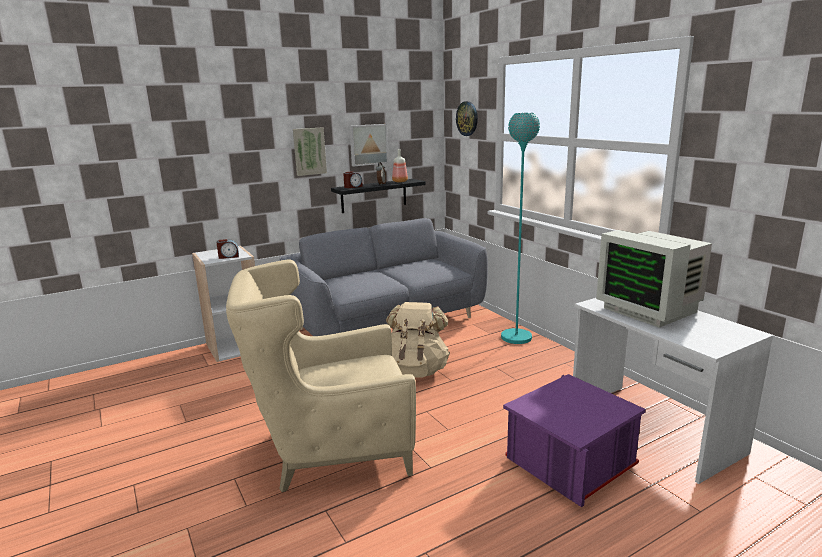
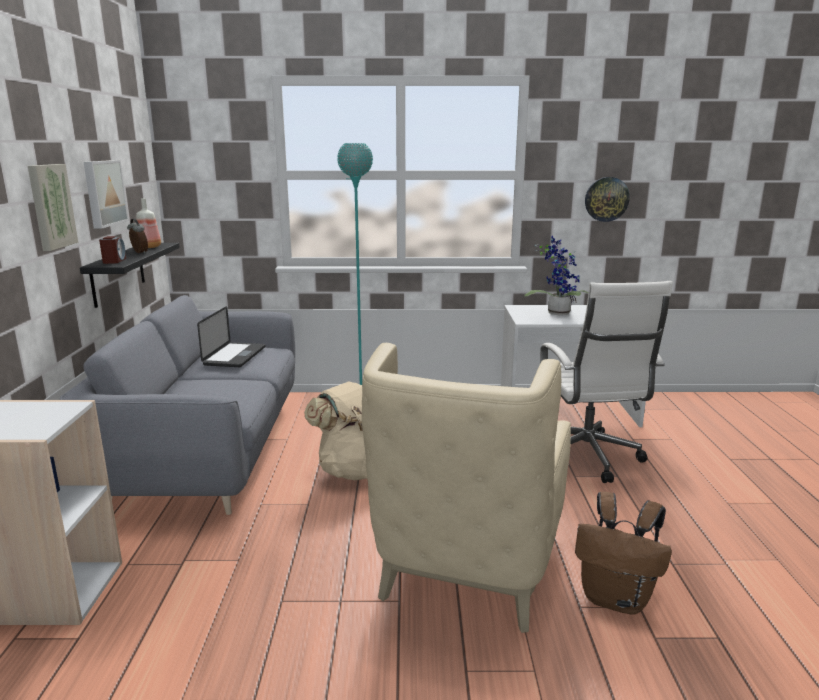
camera: 60 degrees left, 0 degrees up
alarm clock [216,239,239,259] -> none
wall clock [456,101,478,136] -> wall clock moved to [585,177,630,222]
purple storage box [503,374,646,507] -> white office chair [540,281,673,483]
monitor [596,230,712,328] -> potted plant [524,236,588,316]
none -> laptop [197,306,265,367]
none -> brown backpack [575,492,672,615]

